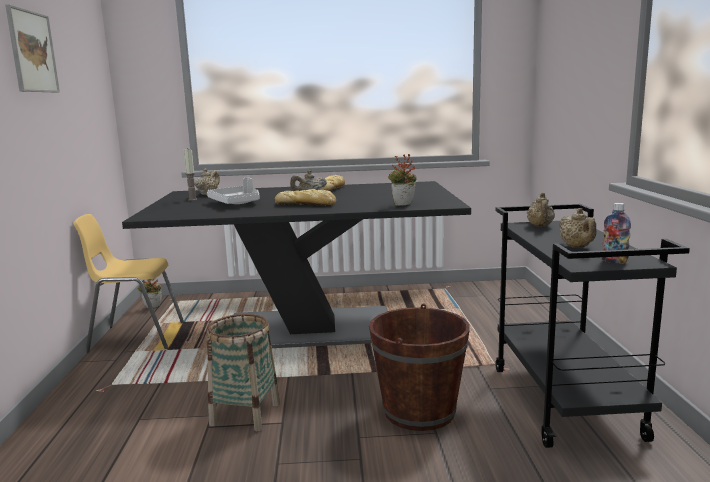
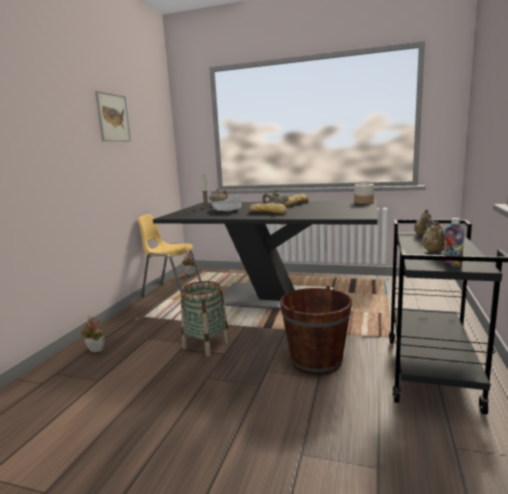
camera: 20 degrees right, 0 degrees up
potted plant [388,154,417,206] -> potted plant moved to [80,316,105,352]
none -> jar [354,181,374,204]

